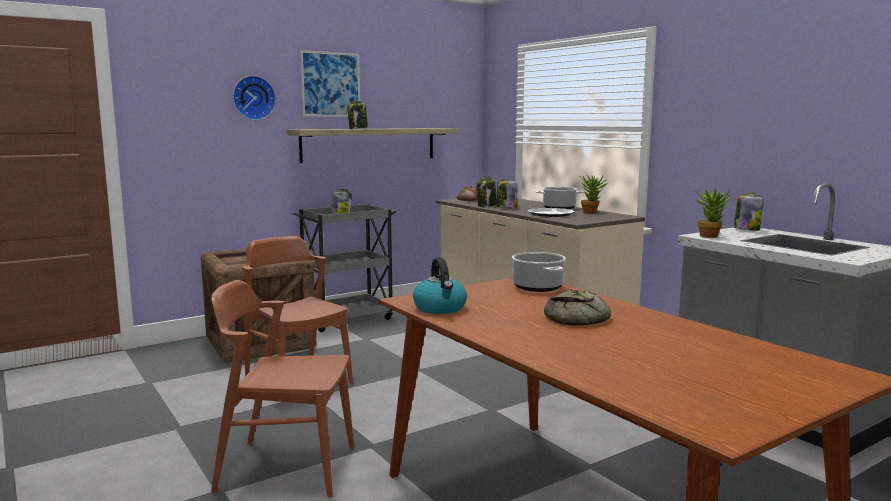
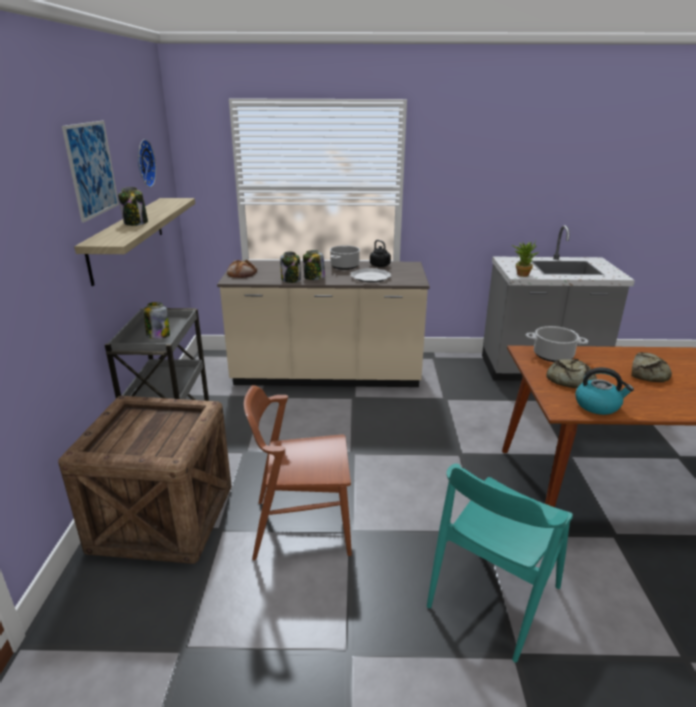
camera: 55 degrees left, 15 degrees up
brown chair [211,280,354,498] -> turquoise chair [427,464,573,663]
wall clock [233,75,276,120] -> wall clock moved to [138,139,156,187]
potted plant [581,175,609,214] -> black kettle [370,240,391,267]
jar [734,193,764,231] -> none
none -> bread [546,359,597,388]

